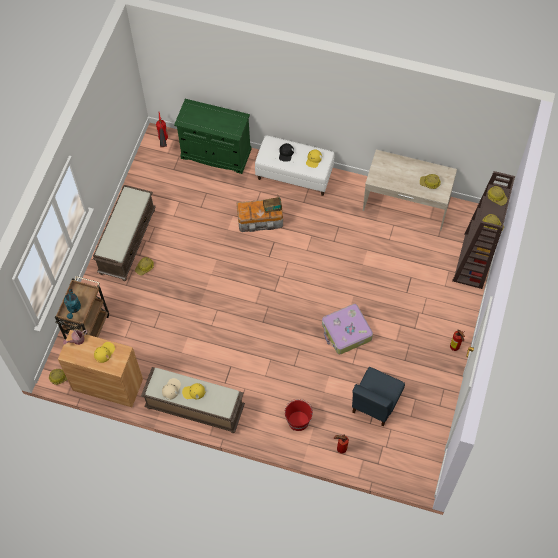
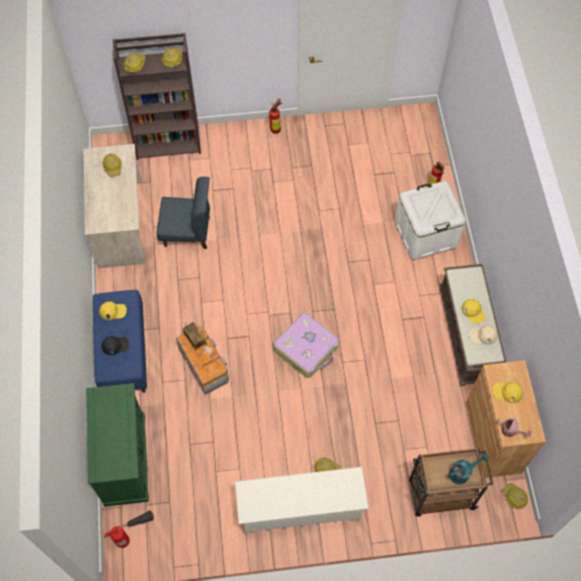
camera: 115 degrees left, 0 degrees up
brown bench [93,185,156,281] -> white shoe rack [235,467,369,536]
white bench [255,136,334,196] -> blue bench [93,290,147,393]
red bucket [285,399,313,431] -> white storage box [395,181,466,260]
suitcase [322,304,373,354] -> suitcase moved to [274,313,339,378]
blue chair [352,367,405,426] -> blue chair moved to [157,177,210,249]

